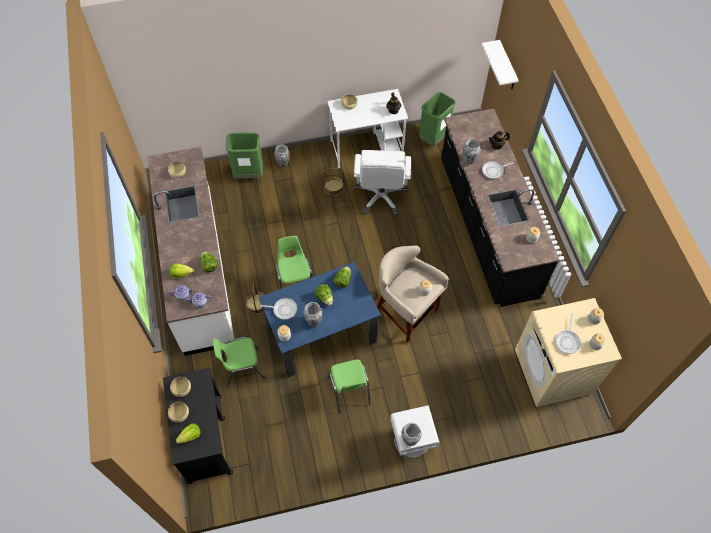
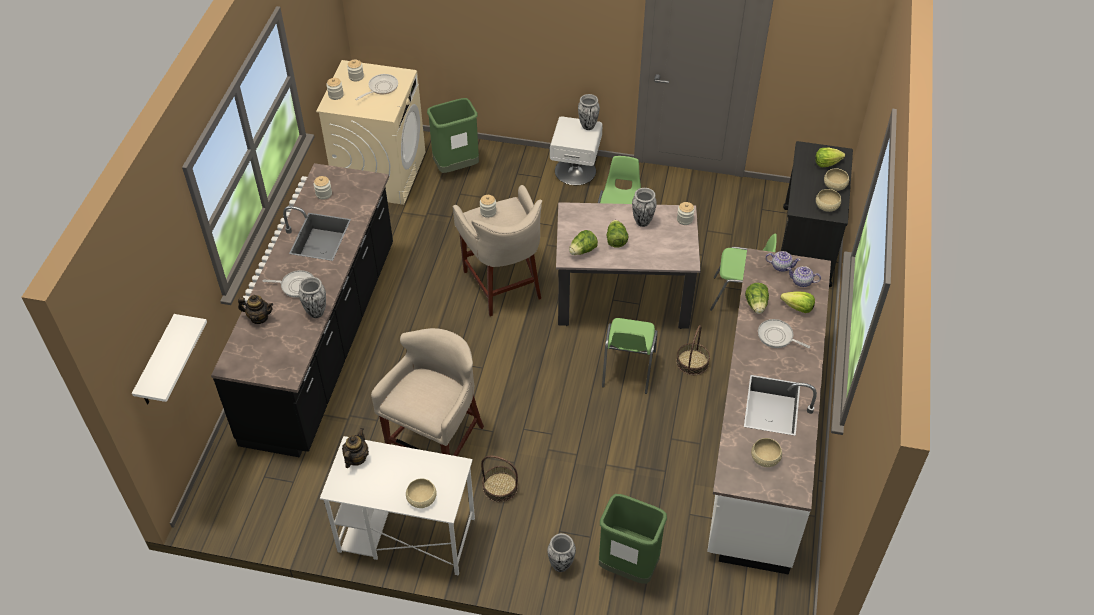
camera: 155 degrees left, 10 degrees down
blue dining table [259,262,381,377] -> beige dining table [556,202,701,329]
frying pan [260,298,297,320] -> frying pan moved to [758,319,810,348]
white office chair [354,150,411,216] -> beige stool [371,328,484,456]
green trash can [419,92,456,146] -> green trash can moved to [427,98,479,173]

